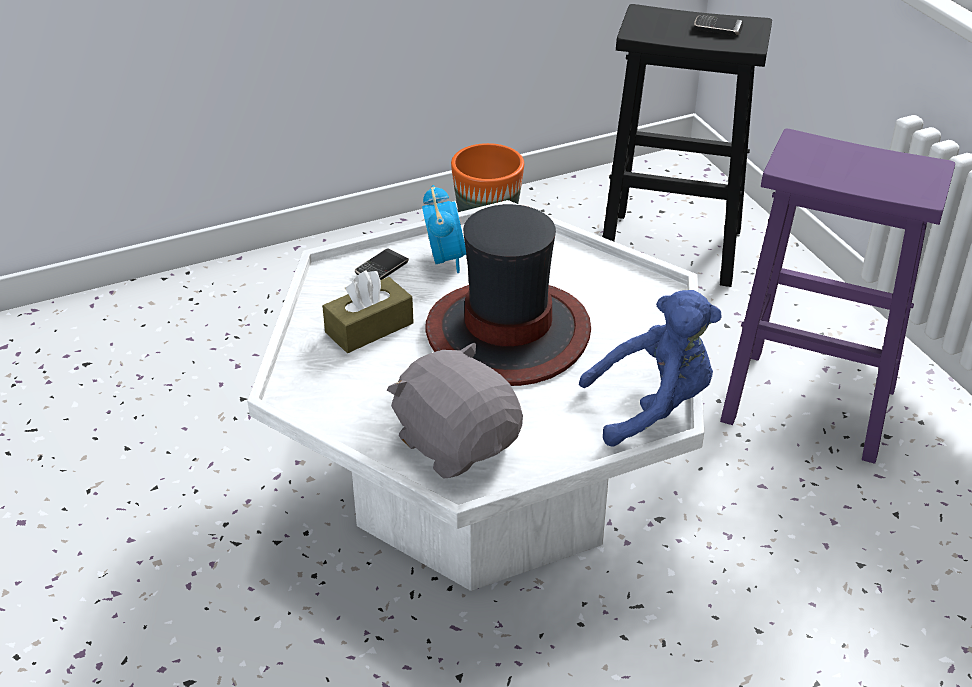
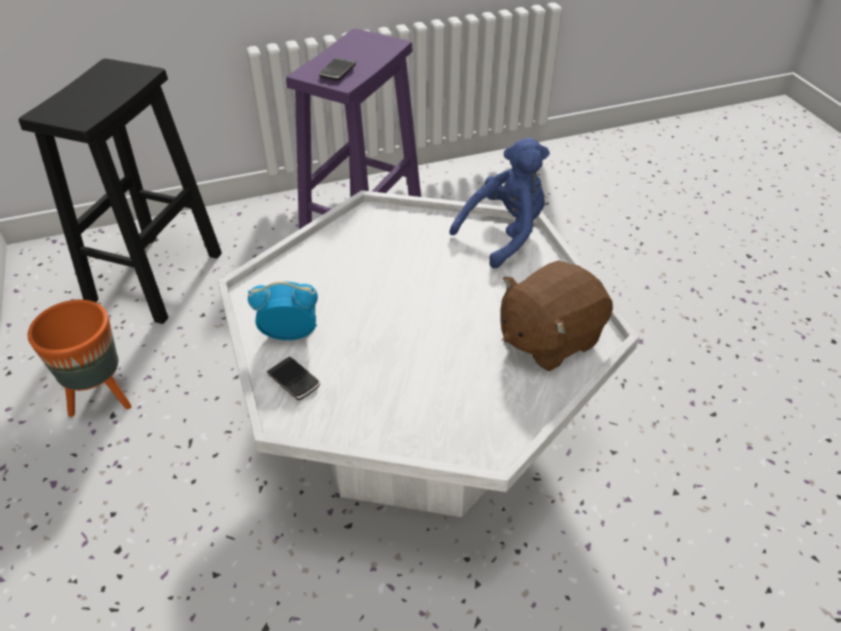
camera: 85 degrees left, 5 degrees up
brown tissue box [322,270,414,353] -> none
grey plush toy [387,342,523,479] -> brown plush toy [500,260,613,371]
hat [425,204,591,386] -> none
blue plush toy [579,290,721,447] -> blue plush toy turned 60 degrees clockwise [450,138,550,268]
phone [694,15,743,35] -> phone moved to [319,57,356,81]

